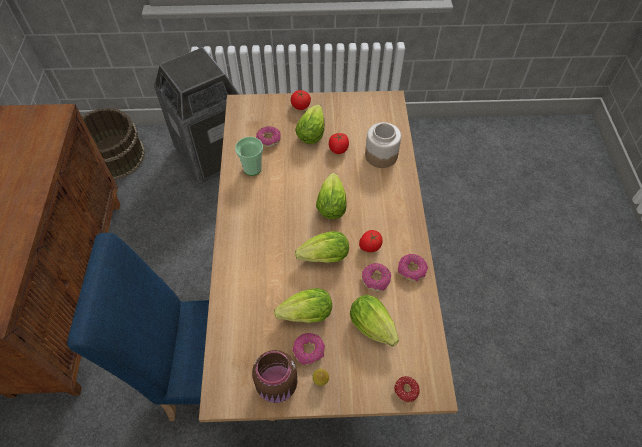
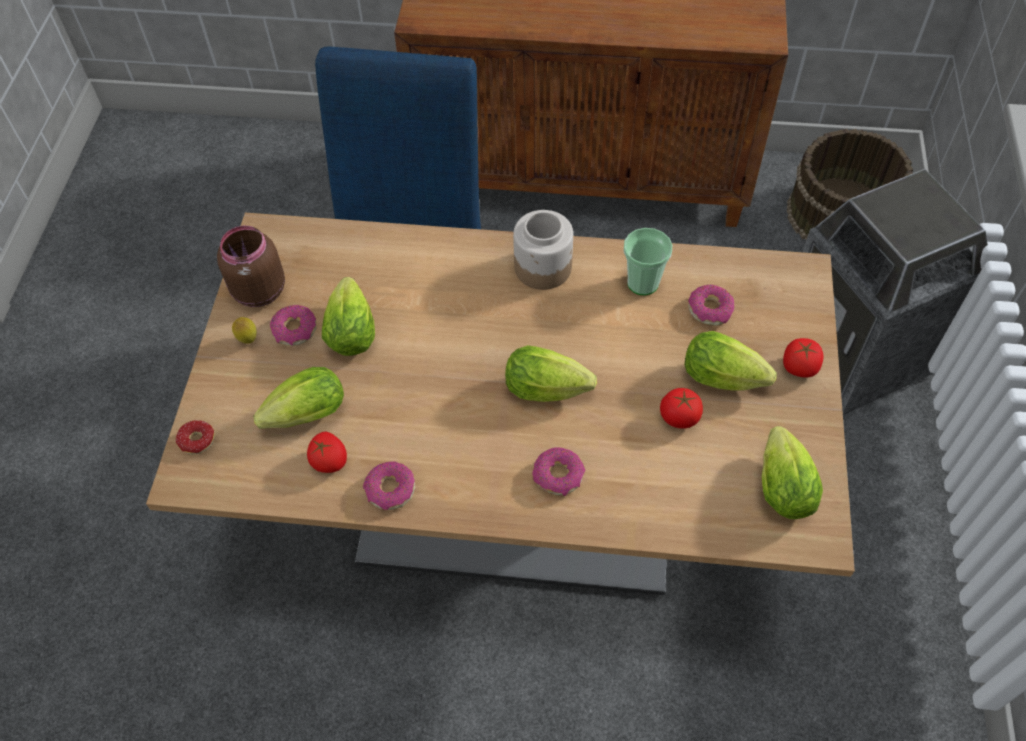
camera: 100 degrees right, 0 degrees up
lettuce [295,231,349,263] -> lettuce moved to [762,426,823,519]
tomato [359,230,383,252] -> tomato moved to [307,432,347,473]
donut [362,263,391,291] -> donut moved to [532,447,585,496]
jar [365,122,401,168] -> jar moved to [513,210,573,290]

